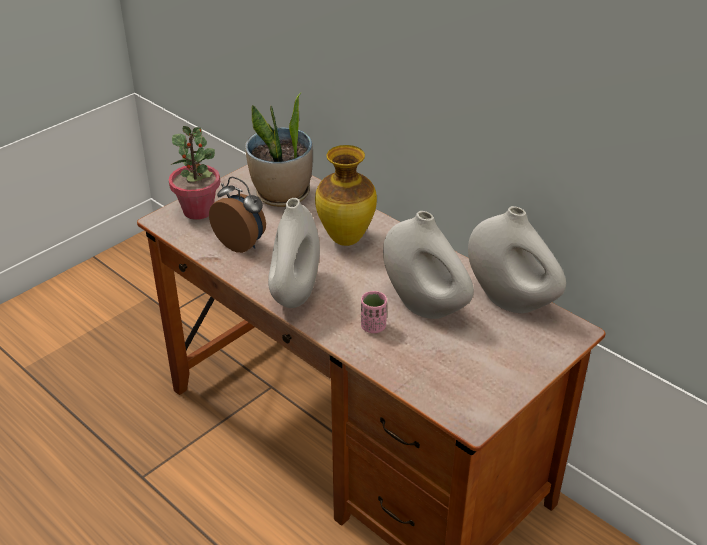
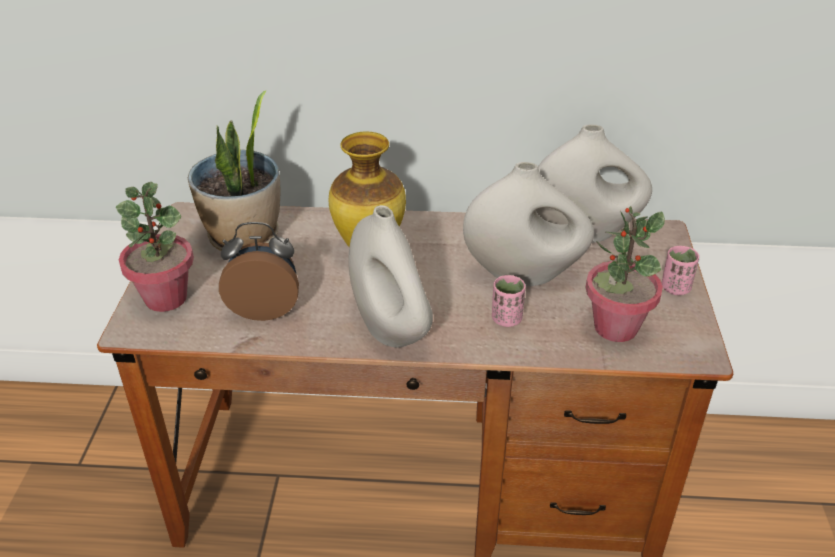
camera: 40 degrees left, 0 degrees up
none -> potted plant [585,206,665,342]
none -> pink cup [662,246,699,295]

